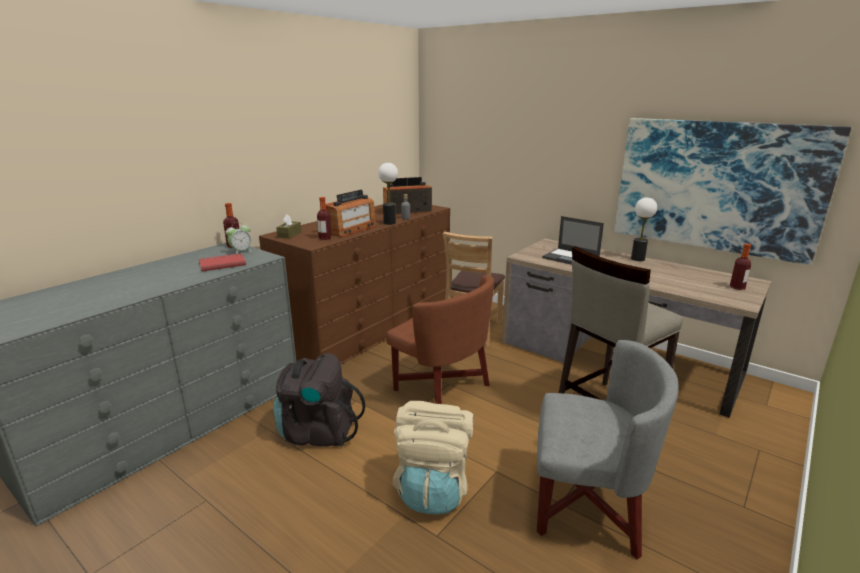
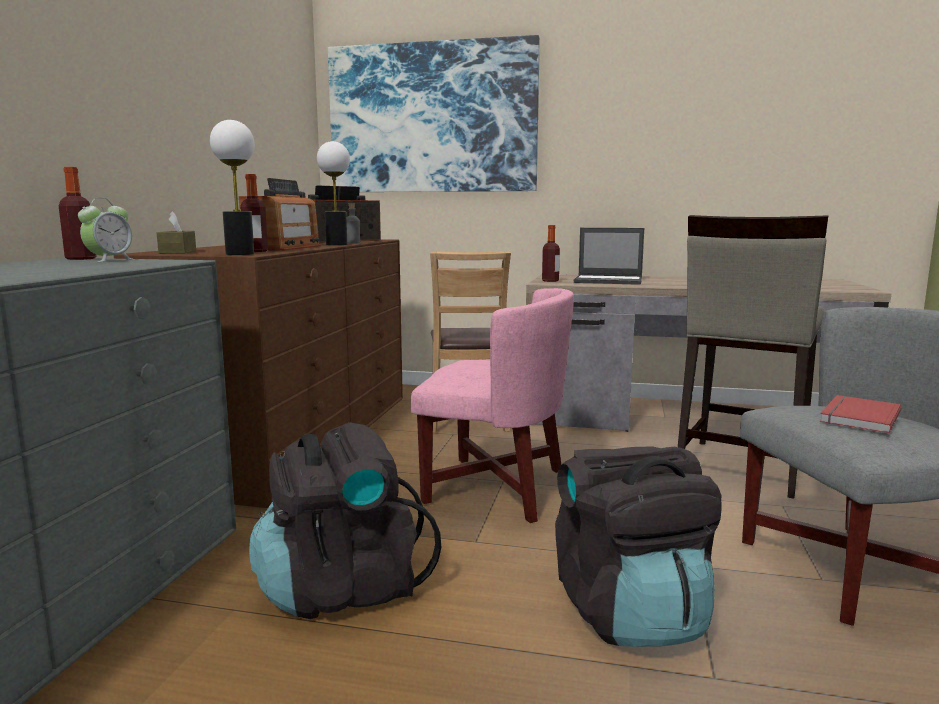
camera: 25 degrees left, 10 degrees down
red book [199,253,246,272] -> red book moved to [820,395,901,433]
brown armchair [386,275,494,404] -> pink armchair [411,288,574,523]
beige backpack [393,401,474,515] -> black backpack [555,446,722,647]
picture [614,118,851,265] -> picture moved to [328,35,540,192]
table lamp [631,197,657,261] -> table lamp moved to [210,120,255,255]
bottle [730,244,751,290] -> bottle moved to [542,225,560,282]

